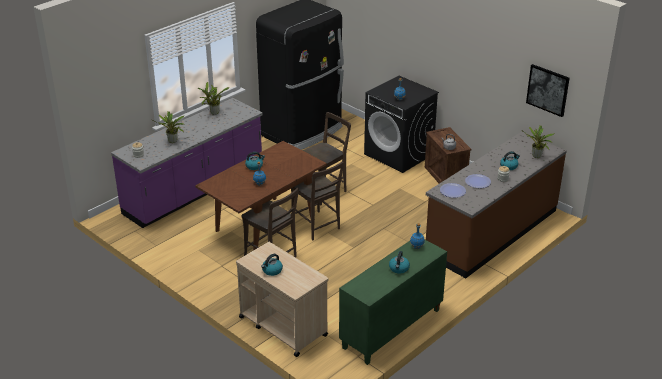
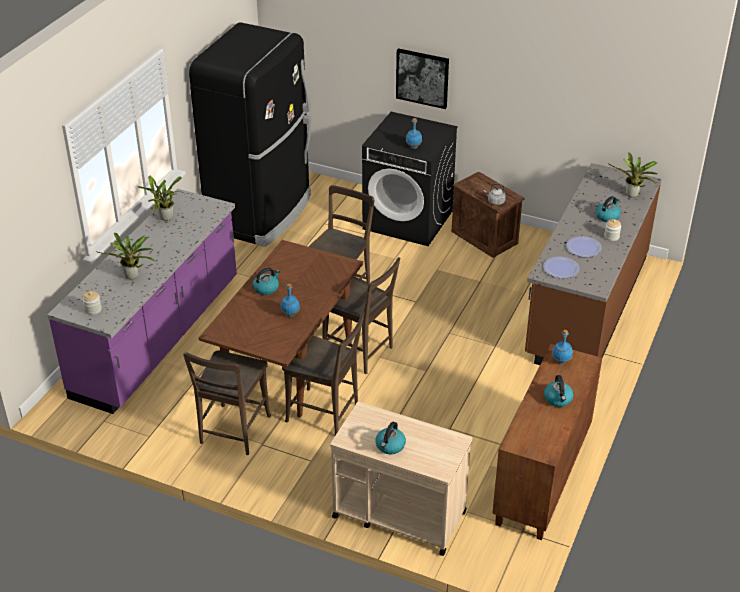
camera: 20 degrees left, 5 degrees up
green cabinet [339,240,447,365] -> brown cabinet [492,344,602,540]
picture [526,64,570,117] -> picture moved to [396,48,449,109]
none -> brown chair [183,351,271,455]

